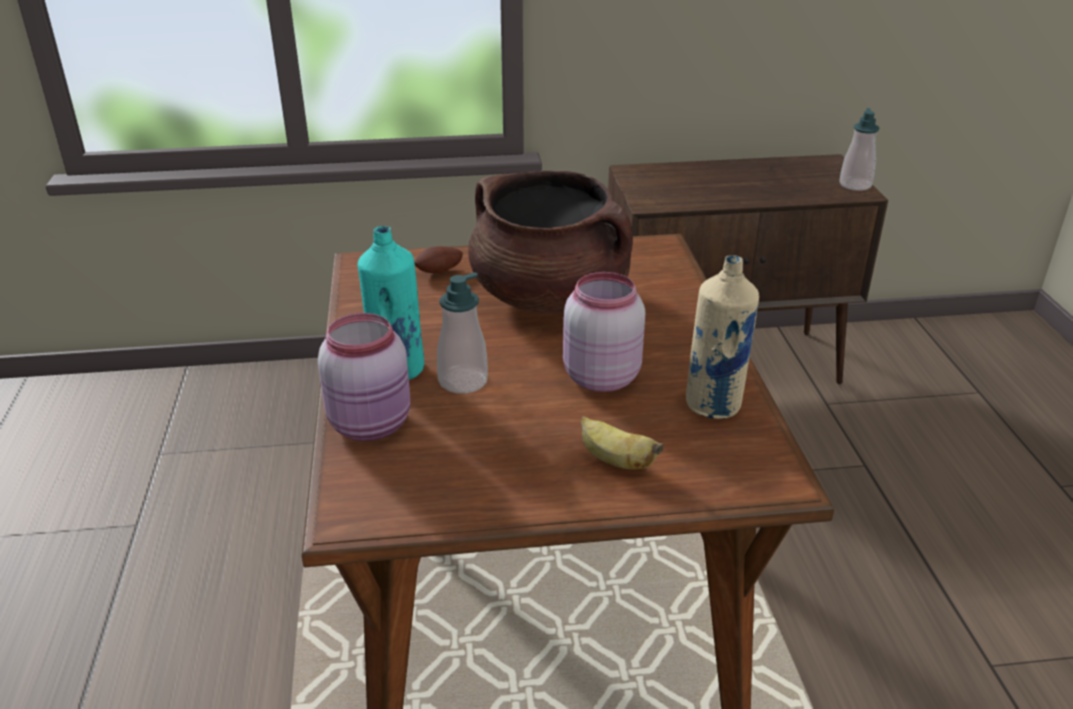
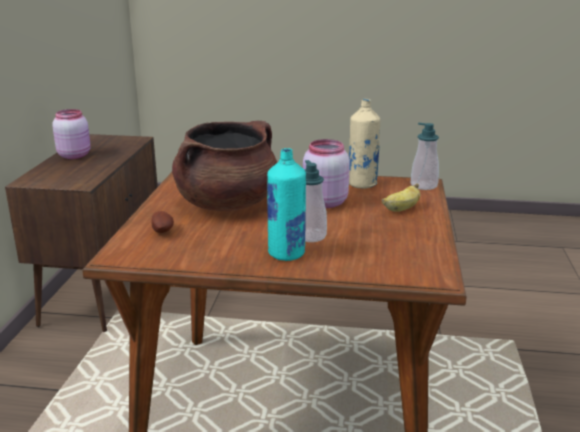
camera: 75 degrees left, 10 degrees down
pink jar [318,313,410,441] -> pink jar moved to [52,109,91,159]
soap dispenser [839,108,879,191] -> soap dispenser moved to [411,123,439,190]

